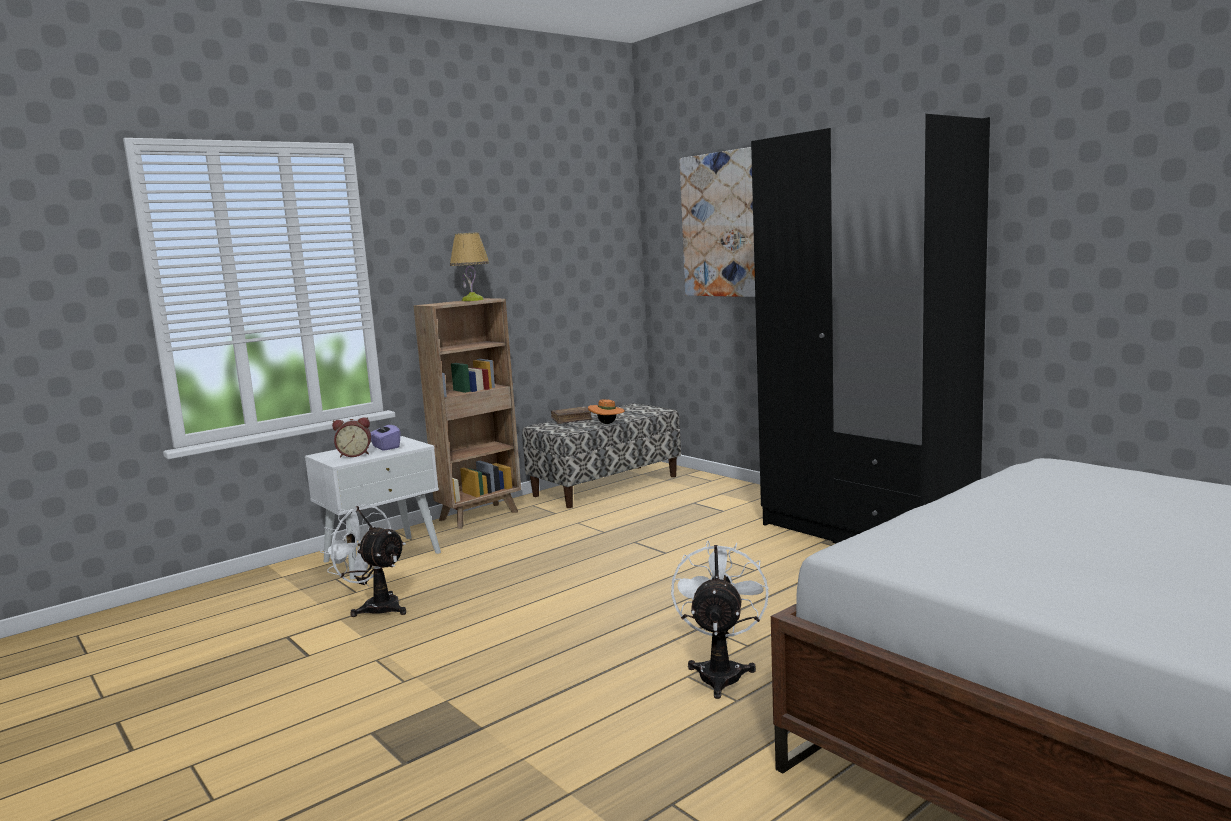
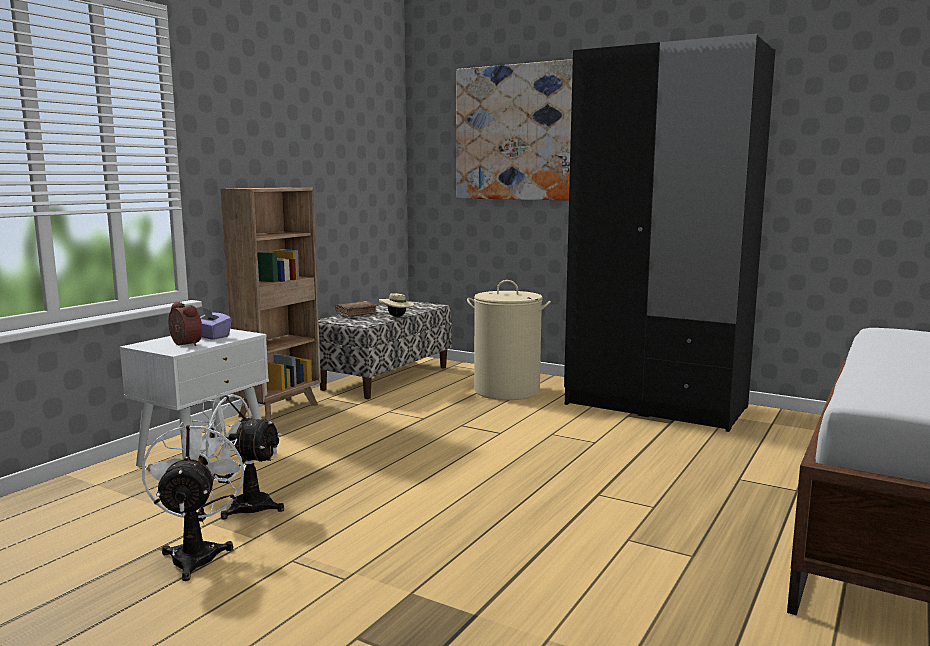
camera: 20 degrees left, 0 degrees up
alarm clock [332,417,371,457] -> alarm clock turned 105 degrees counterclockwise [168,302,202,346]
table lamp [450,232,489,301] -> none
orange hat [588,399,625,424] -> beige hat [379,293,415,317]
white fan [671,540,769,699] -> white fan moved to [142,422,246,581]
none -> beige laundry basket [467,280,551,400]

